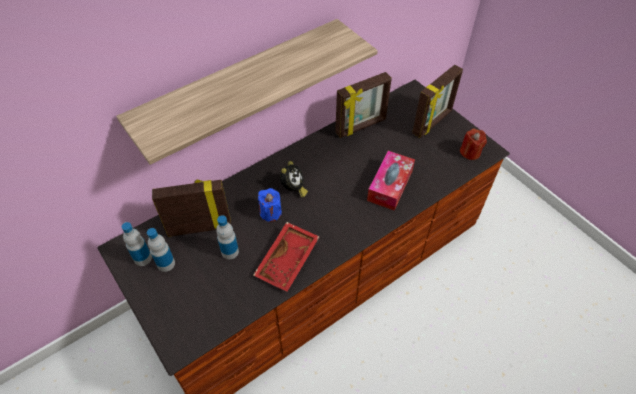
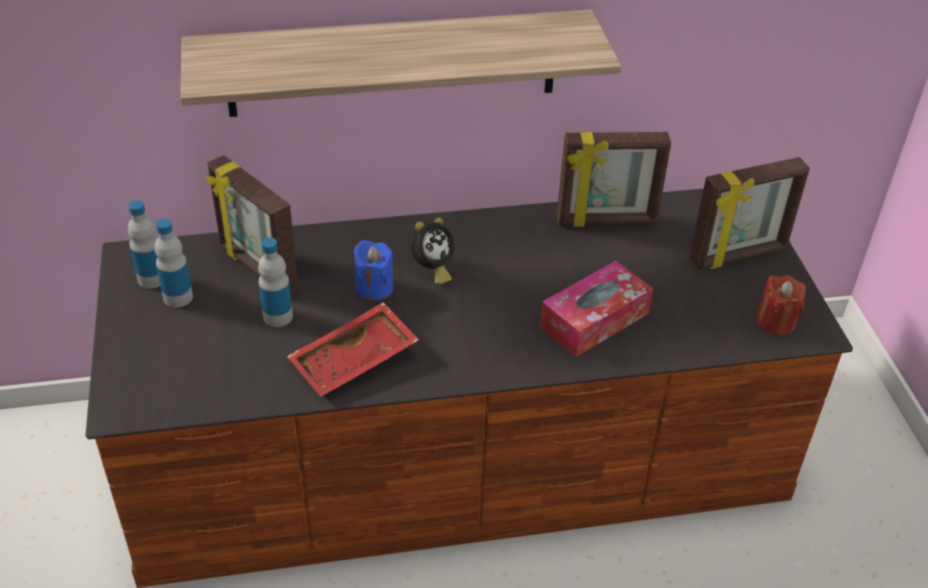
camera: 25 degrees right, 10 degrees down
picture frame [152,180,231,237] -> picture frame turned 150 degrees counterclockwise [206,155,298,293]

